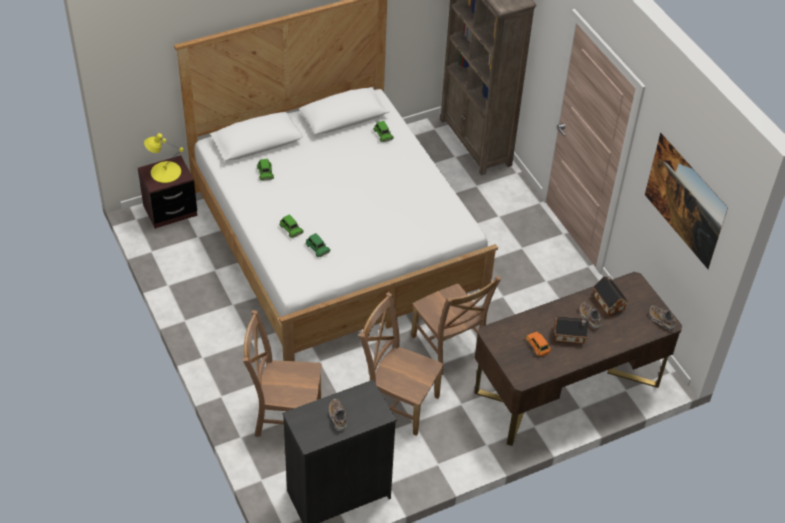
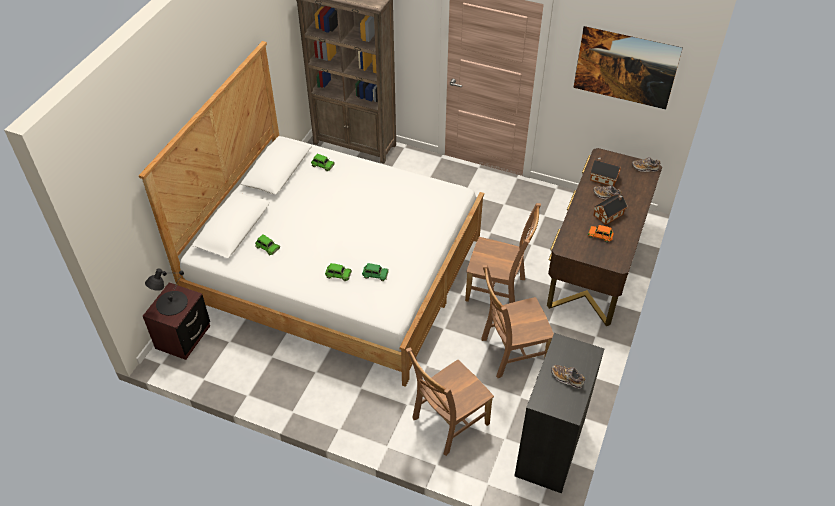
camera: 40 degrees left, 0 degrees up
yellow table lamp [144,133,183,183] -> black table lamp [145,269,188,316]

